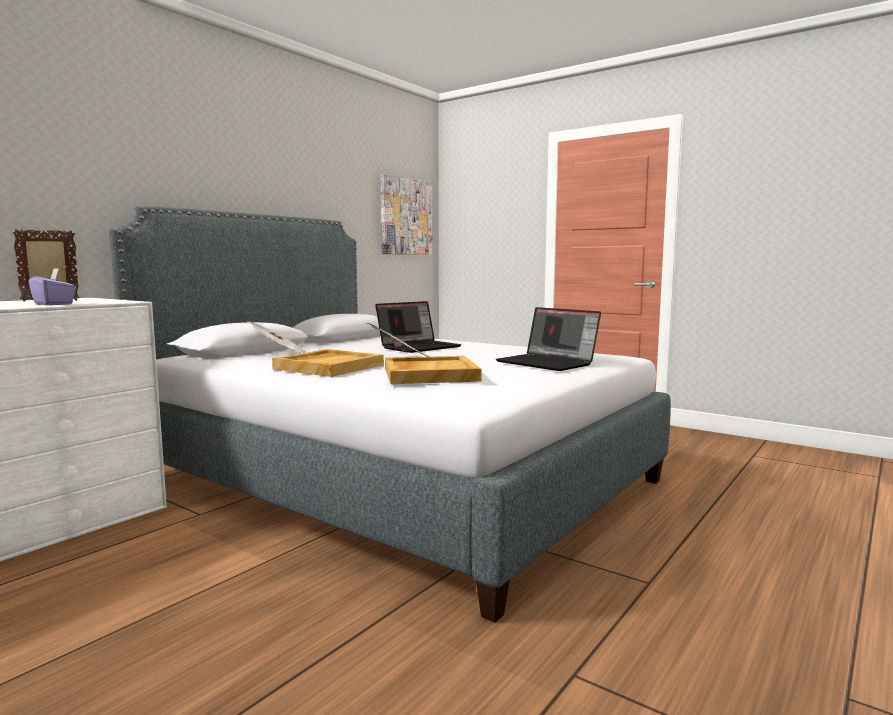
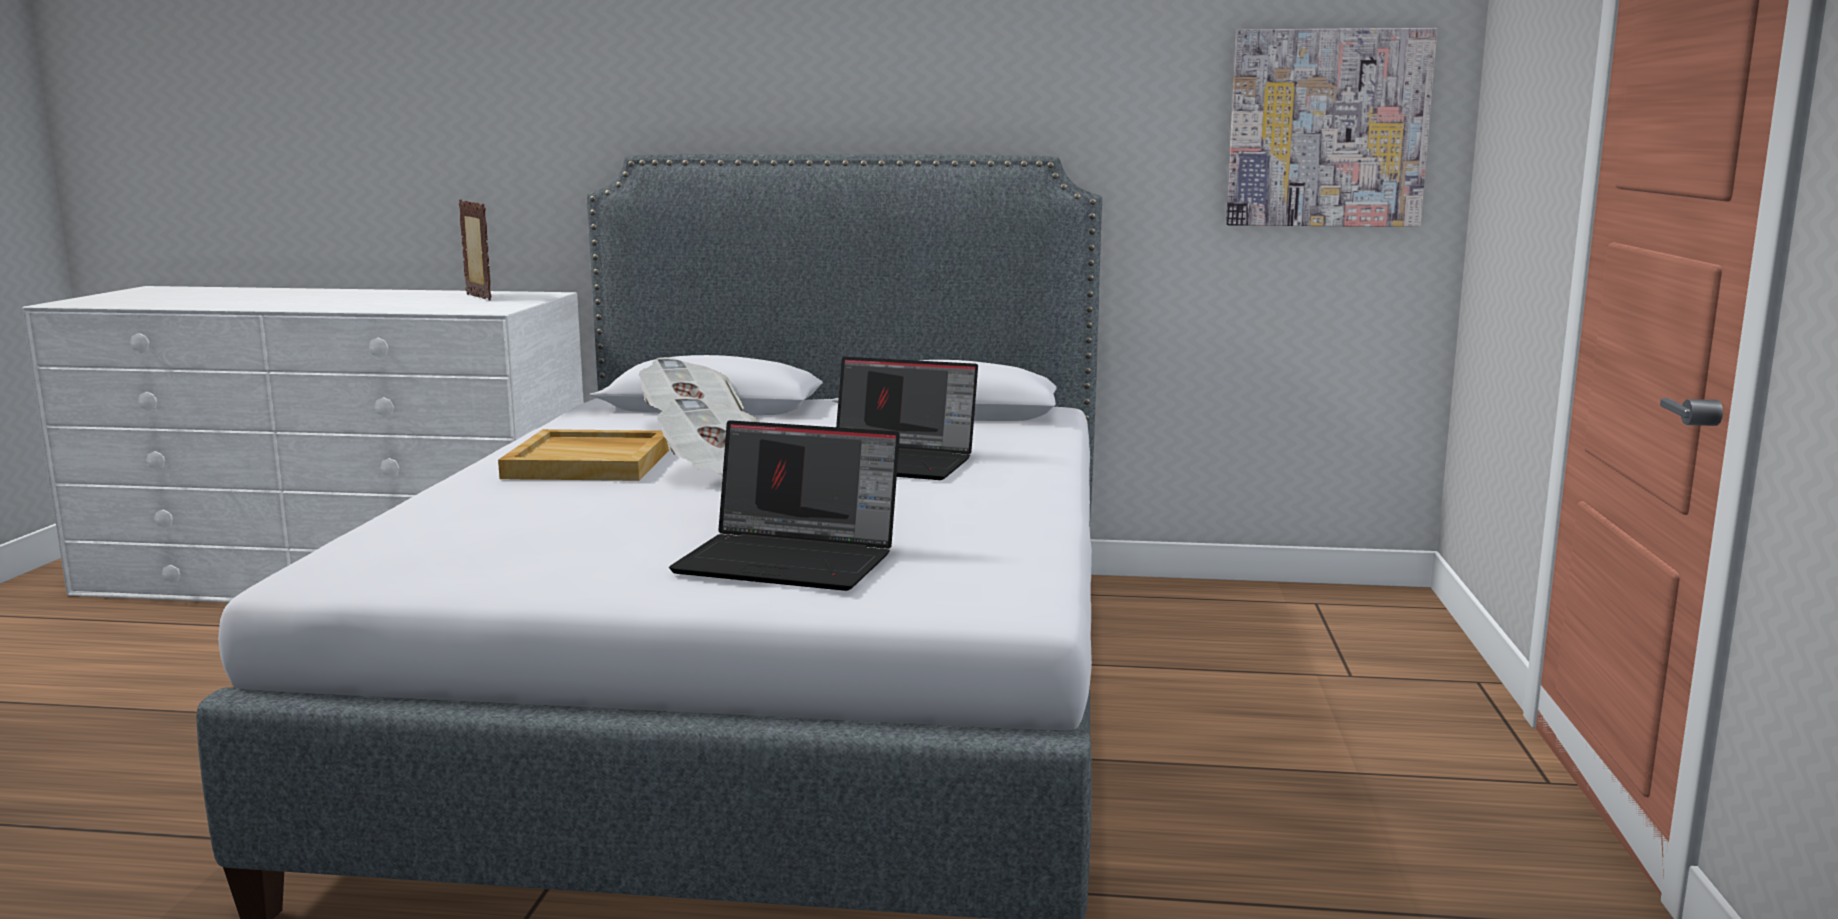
camera: 60 degrees right, 5 degrees up
purple tissue box [29,268,76,305] -> none
beige tray [385,356,481,384] -> none
laptop [496,307,601,371] -> laptop turned 90 degrees counterclockwise [669,420,900,591]

